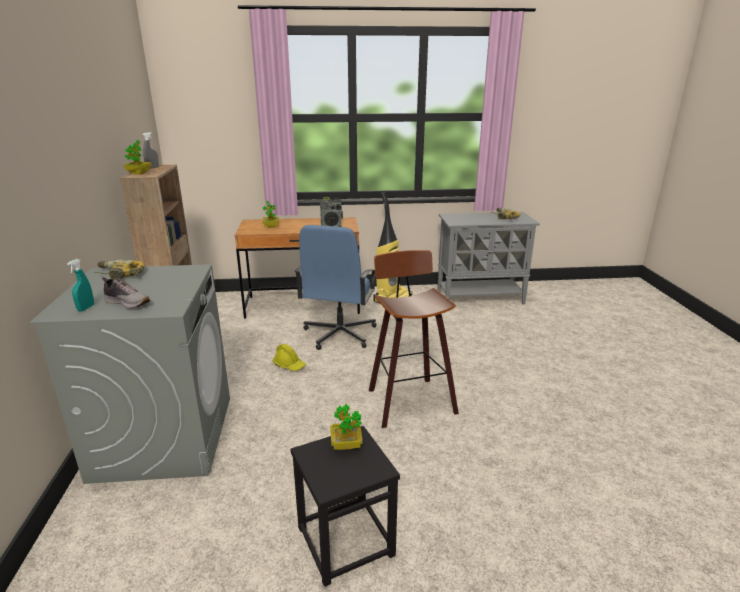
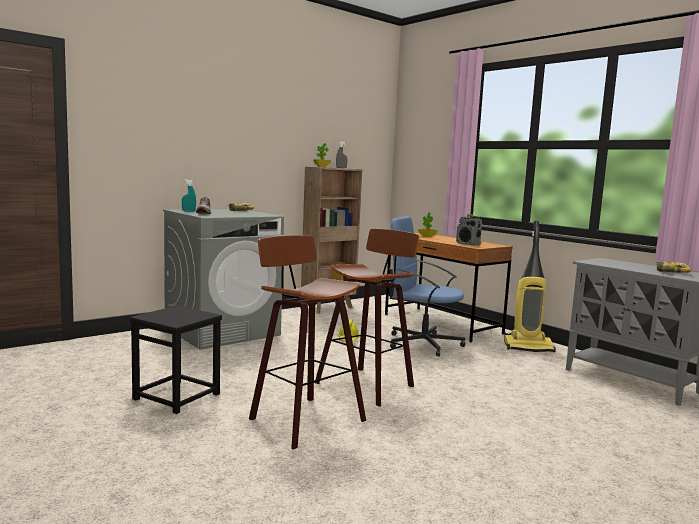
camera: 55 degrees right, 15 degrees down
blue office chair [295,225,376,350] -> blue office chair turned 45 degrees clockwise [389,216,466,356]
potted plant [330,404,363,450] -> none
none -> stool [249,235,366,450]

